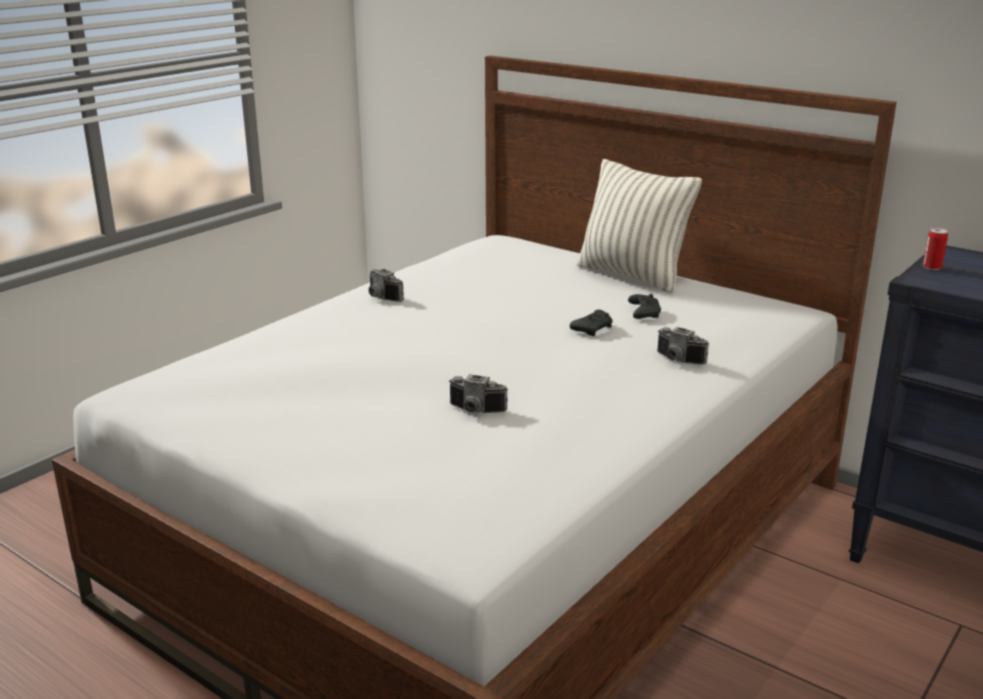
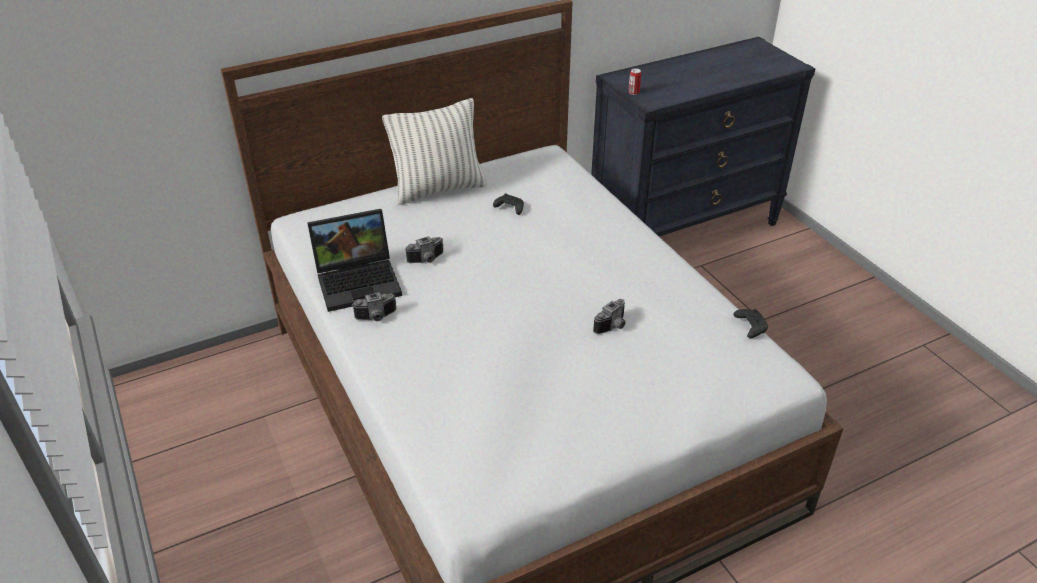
camera: 65 degrees left, 15 degrees up
black game controller [570,310,613,336] -> black game controller moved to [733,309,768,338]
camera [657,327,709,365] -> camera moved to [405,236,443,263]
none -> laptop [307,209,402,312]

